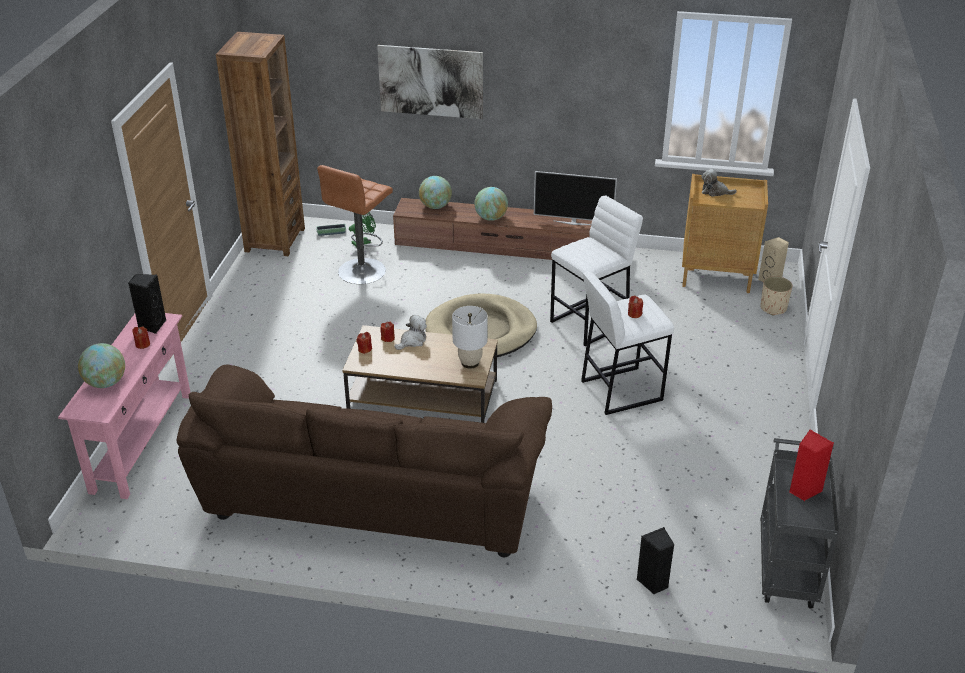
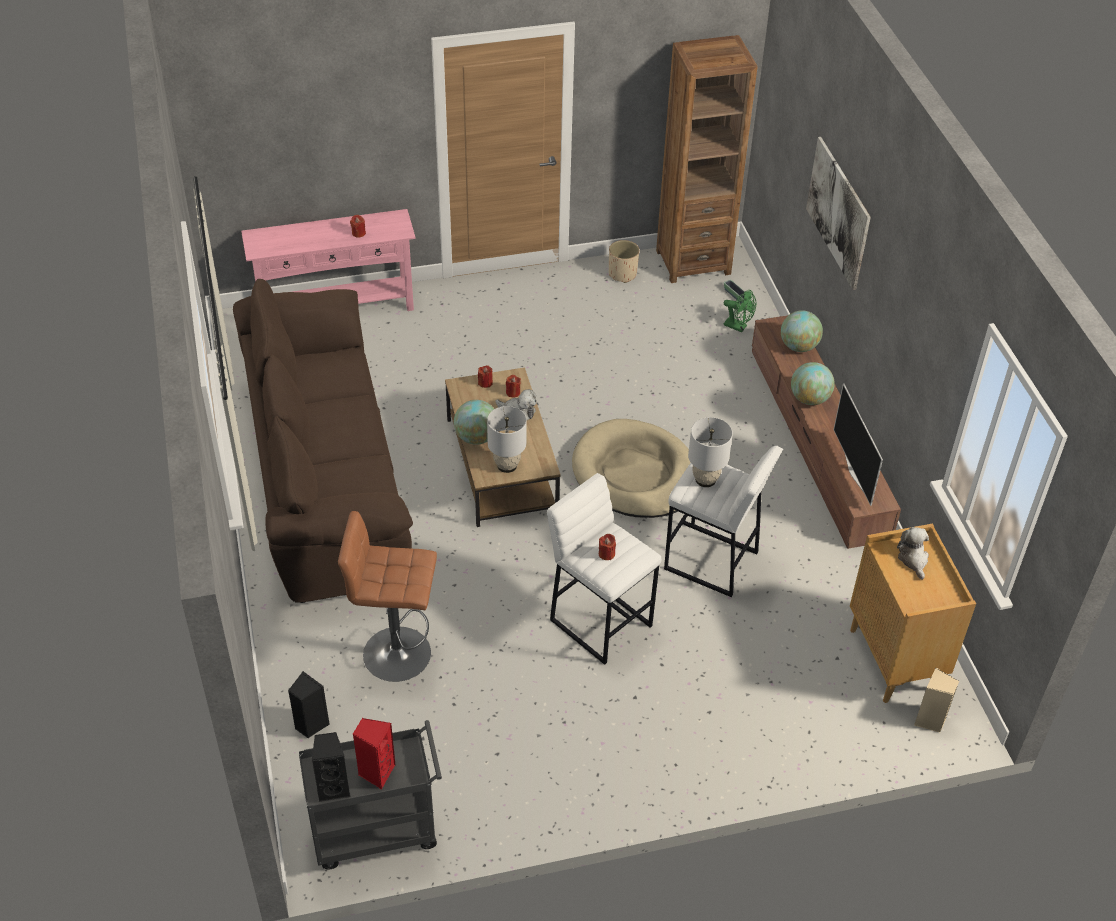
camera: 65 degrees right, 10 degrees up
globe [78,343,125,388] -> globe moved to [454,400,494,445]
black speaker [128,274,166,333] -> black speaker moved to [312,732,351,802]
brown stool [317,165,393,284] -> brown stool moved to [338,511,437,682]
beige planter [760,276,792,316] -> beige planter moved to [609,240,639,283]
none -> white table lamp [688,417,733,487]

